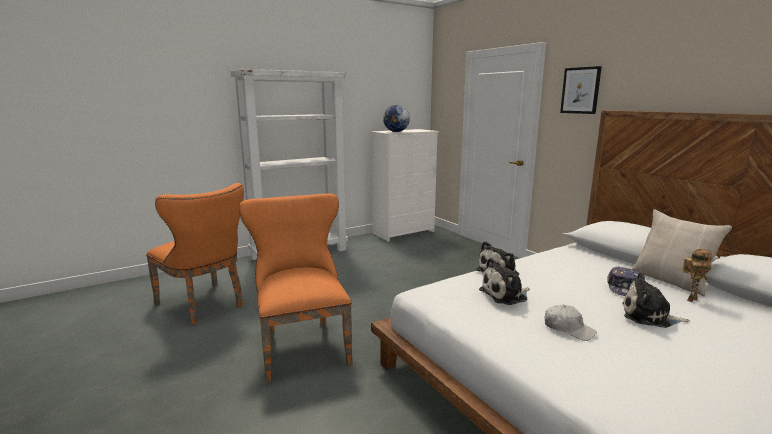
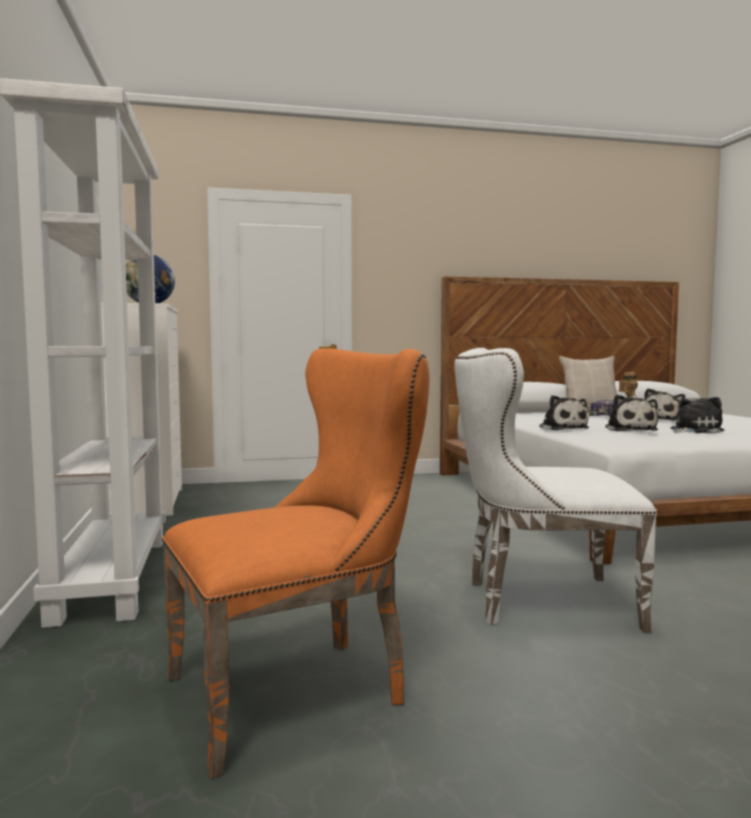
camera: 70 degrees left, 10 degrees down
orange chair [239,194,353,383] -> white chair [454,348,657,632]
white cap [545,305,597,341] -> plush toy [670,397,724,433]
picture [560,66,602,114] -> none

